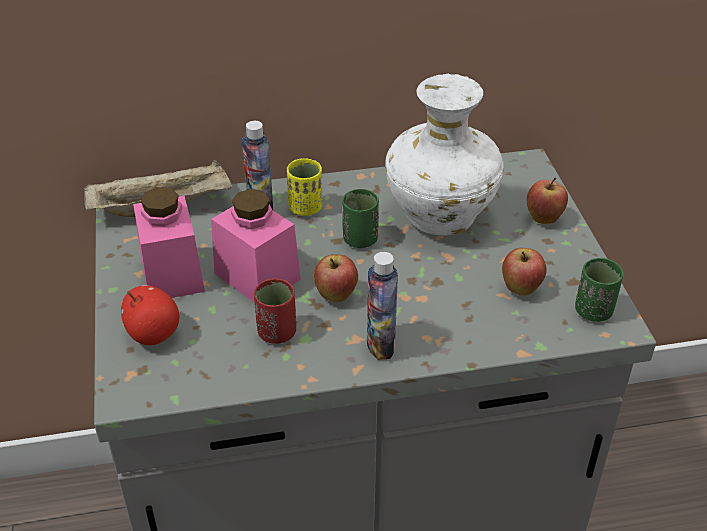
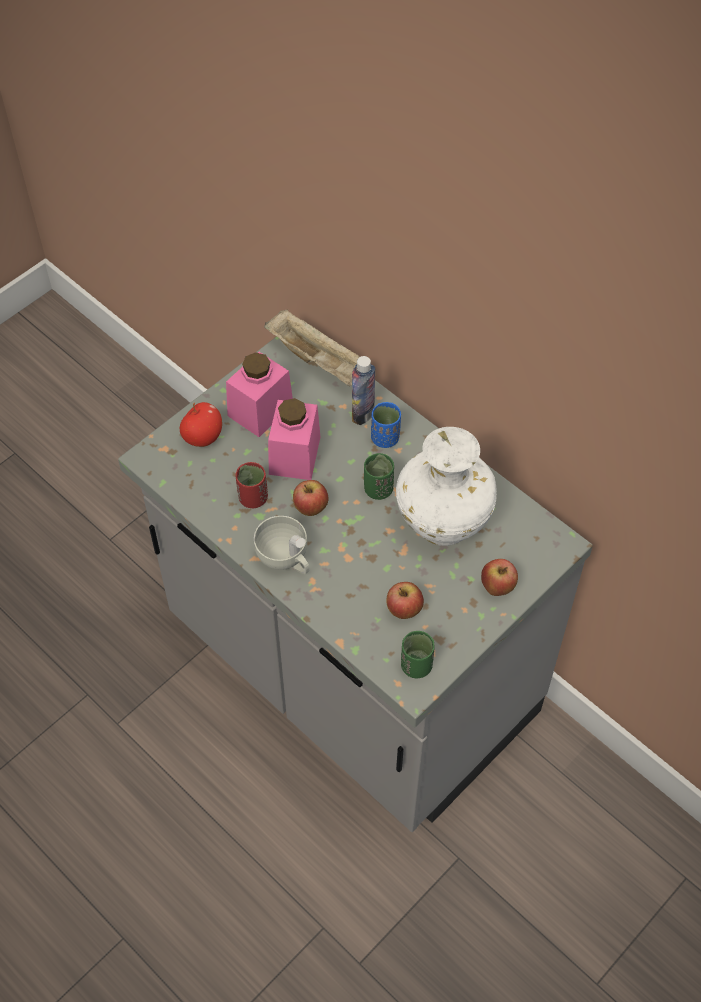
camera: 55 degrees right, 15 degrees up
yellow cup [287,158,322,216] -> blue cup [371,402,401,448]
bottle [367,252,398,360] -> white cup [254,516,309,574]

